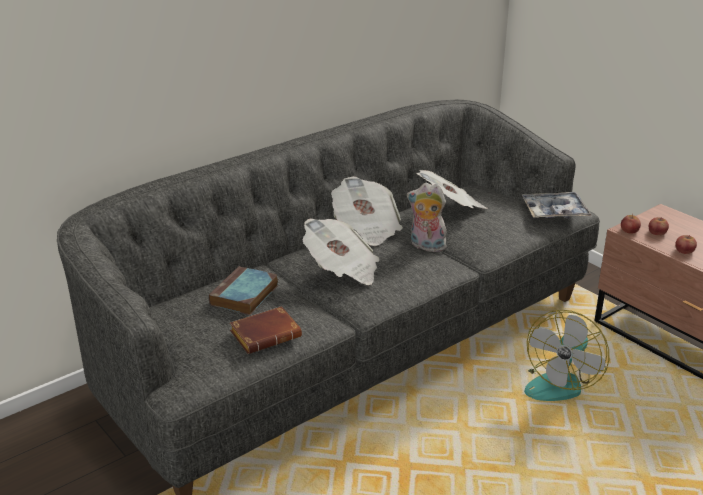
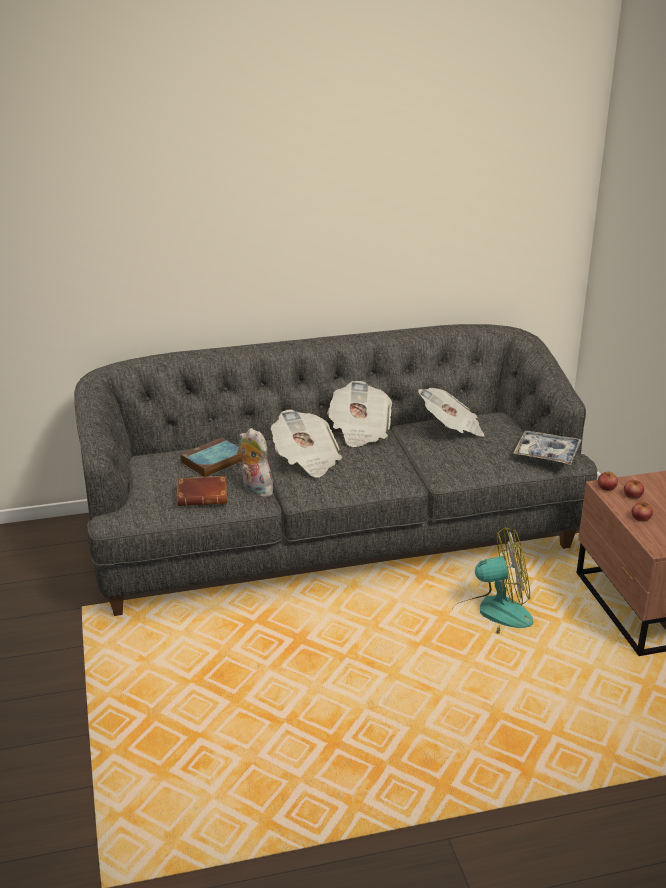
camera: 25 degrees right, 0 degrees up
plush toy [407,183,447,252] -> plush toy moved to [239,428,273,498]
fan [524,310,609,401] -> fan turned 150 degrees counterclockwise [452,527,534,634]

